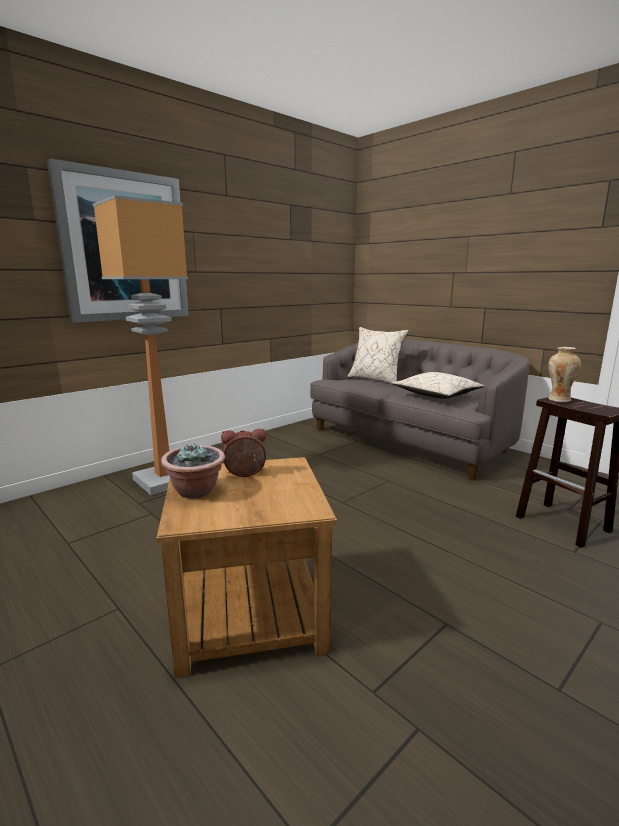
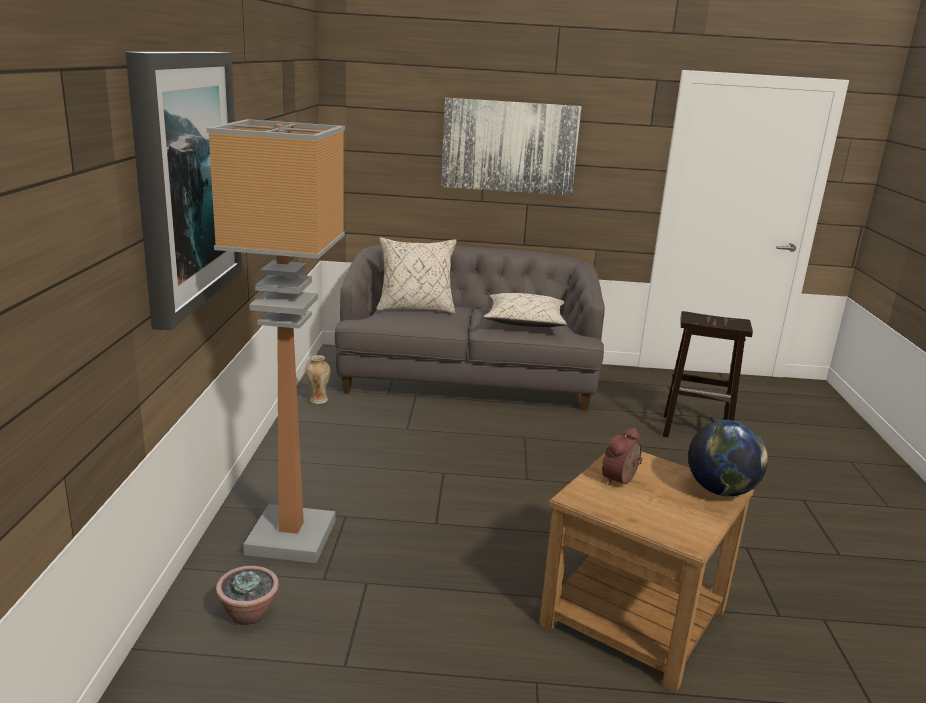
camera: 45 degrees left, 5 degrees up
potted plant [161,443,225,499] -> potted plant moved to [216,566,279,625]
vase [548,347,581,402] -> vase moved to [305,355,330,404]
none -> picture [441,98,581,196]
none -> globe [688,420,768,496]

